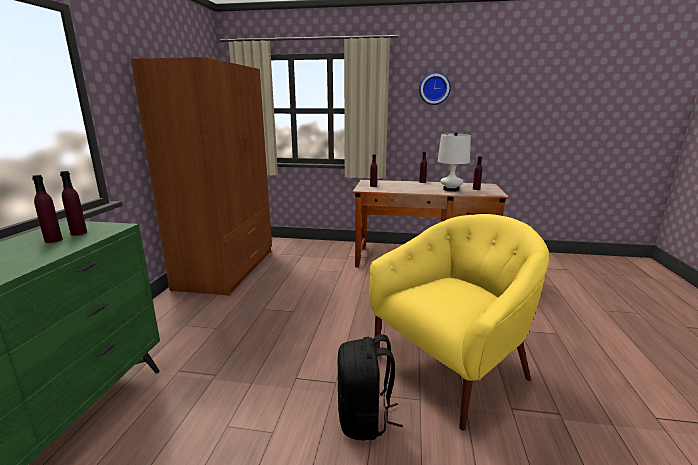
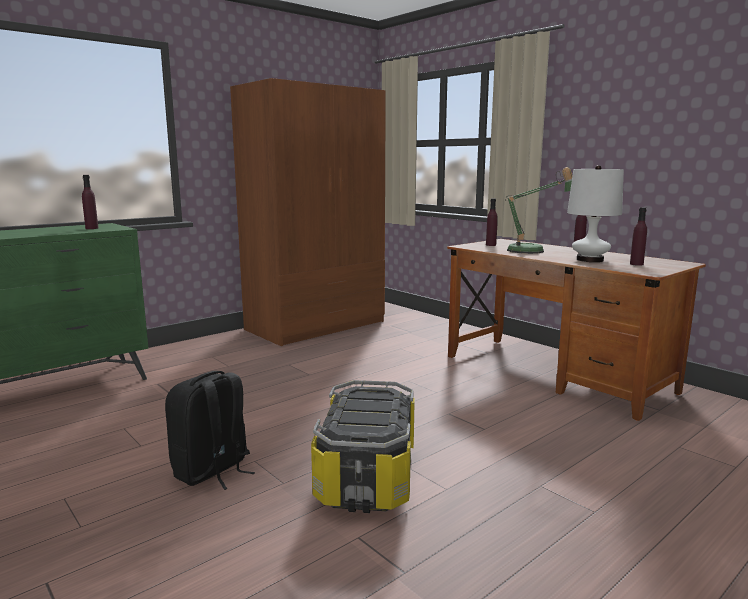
camera: 40 degrees right, 5 degrees down
purple bottle [32,175,63,243] -> none
yellow armchair [369,214,549,430] -> storage box [311,380,415,513]
wall clock [419,72,451,105] -> none
none -> table lamp [505,167,573,254]

